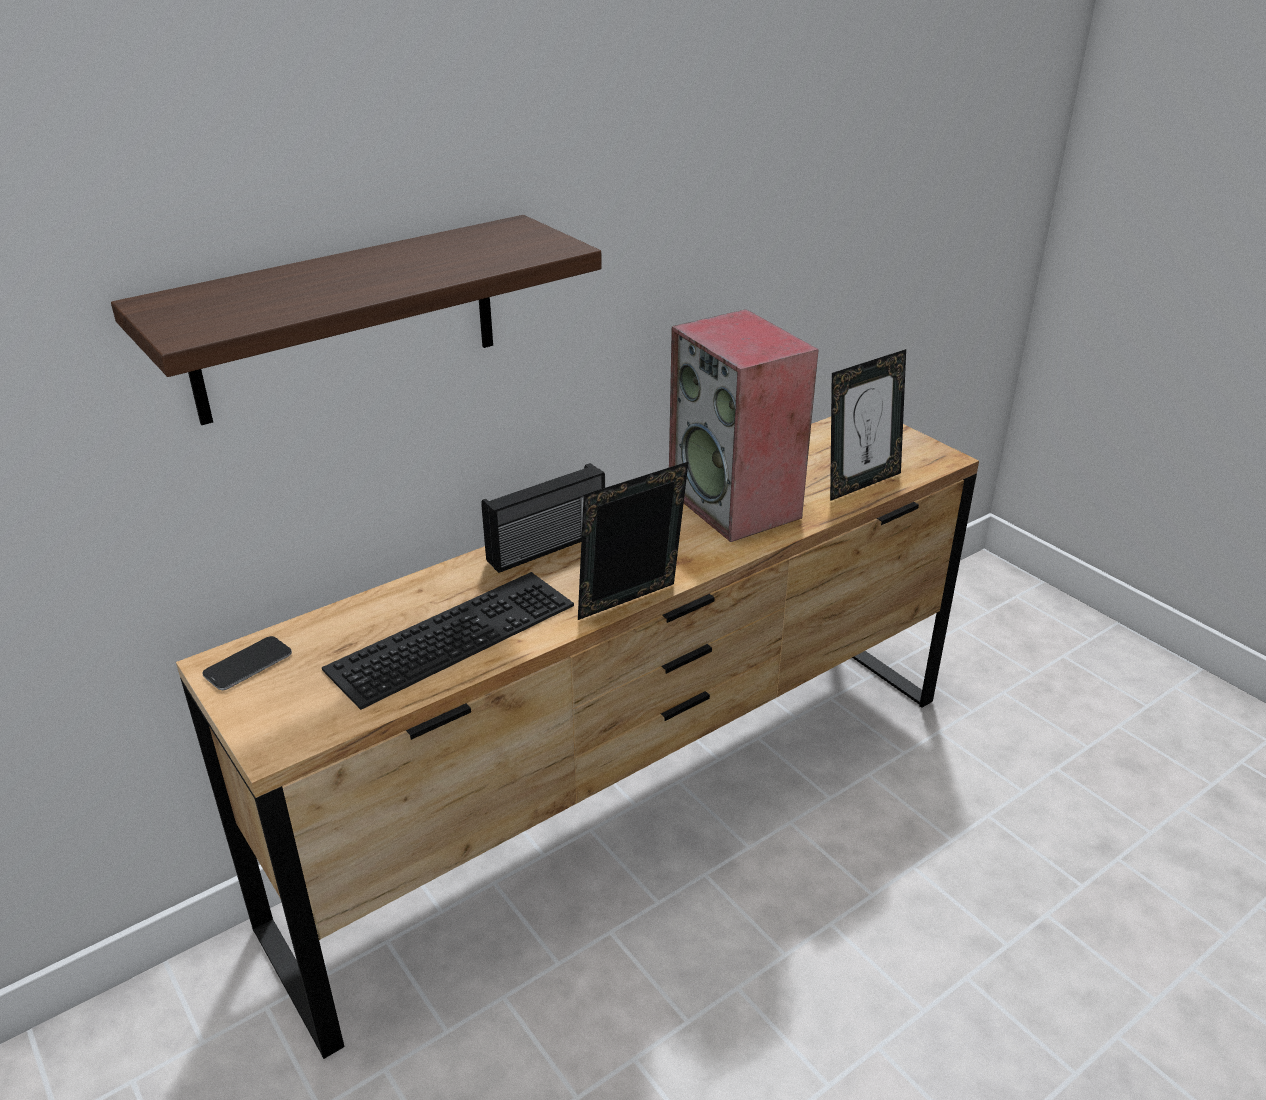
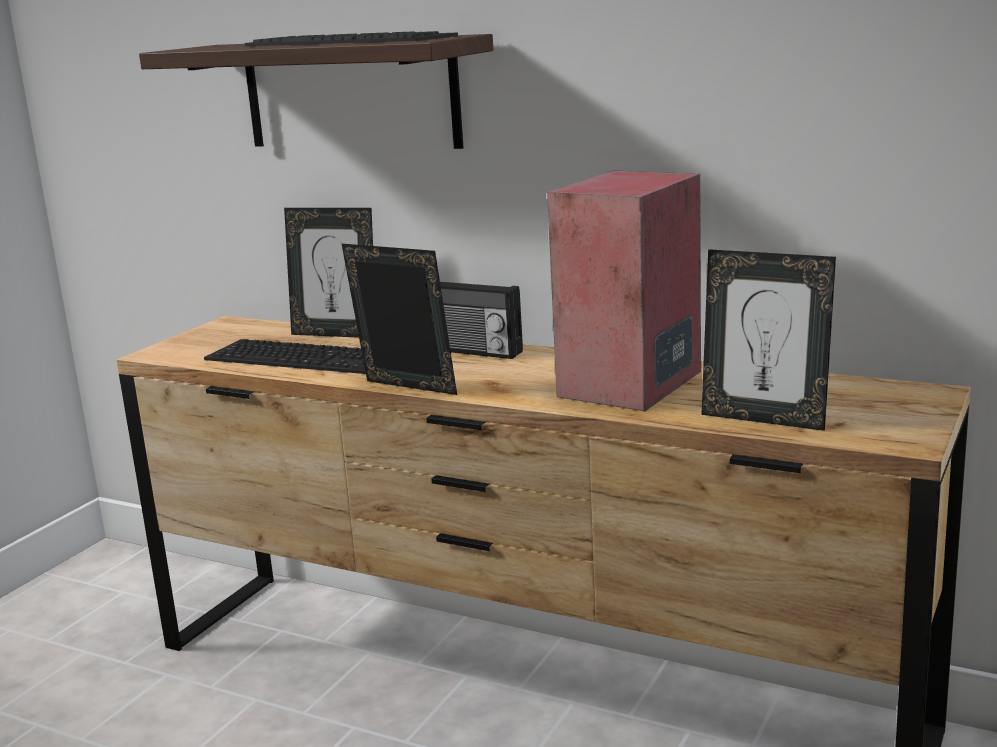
camera: 65 degrees right, 15 degrees down
phone [202,636,292,690] -> none
none -> keyboard [245,31,458,46]
none -> picture frame [284,208,373,338]

